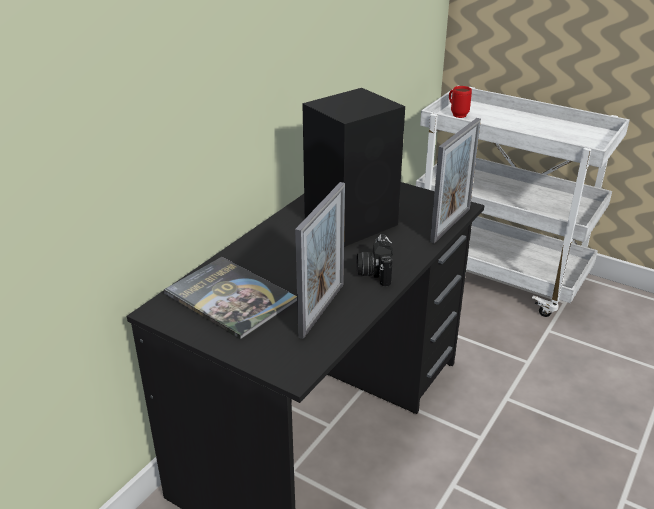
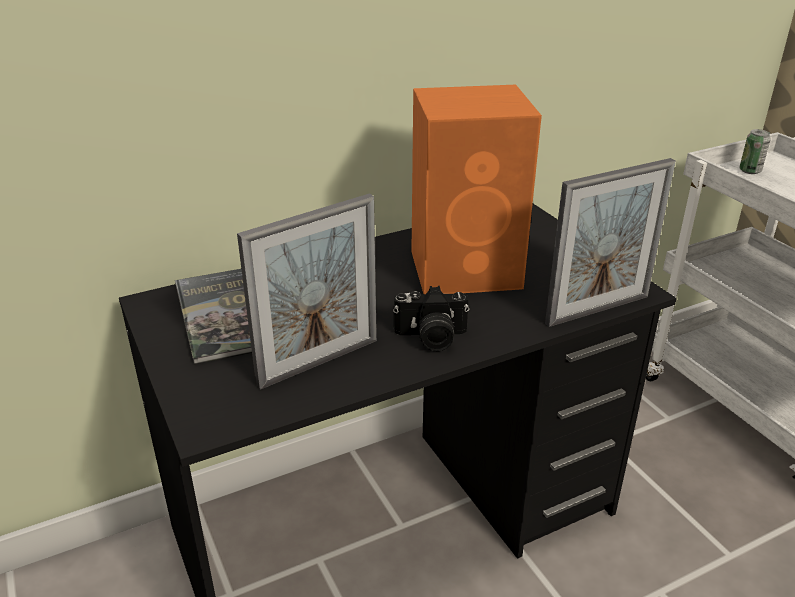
camera: 30 degrees right, 0 degrees up
black speaker [302,88,405,247] -> orange speaker [411,85,542,294]
camera [357,234,393,286] -> camera turned 120 degrees counterclockwise [393,286,470,351]
red mug [449,86,472,118] -> can [739,129,771,174]

